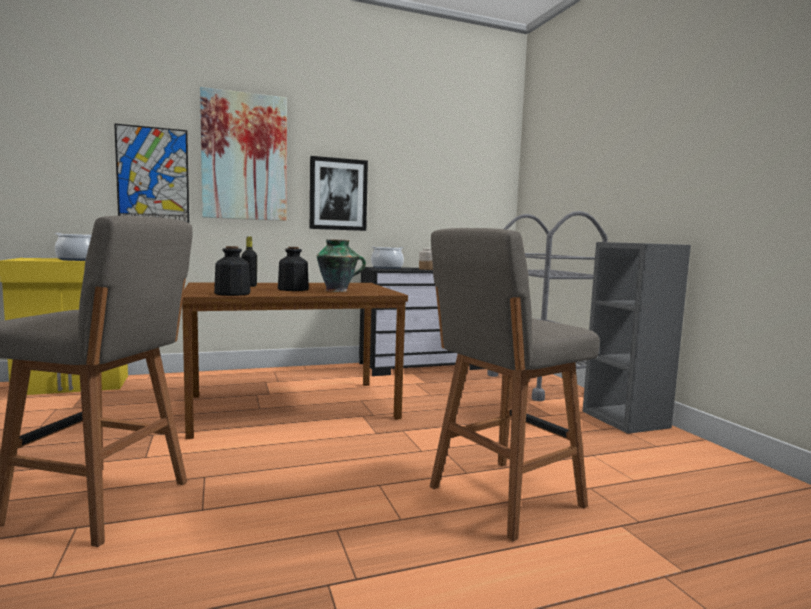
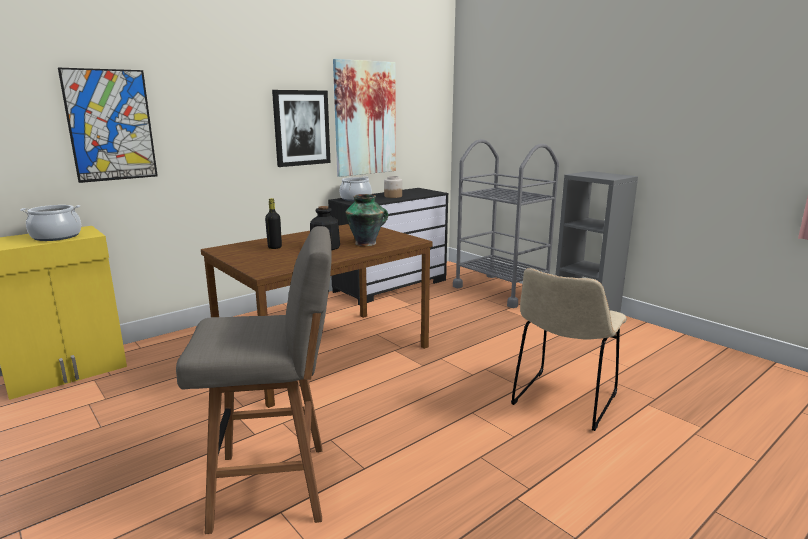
camera: 20 degrees left, 10 degrees up
picture [200,87,287,221] -> picture moved to [333,59,396,177]
bottle [214,246,251,296] -> none
grey stool [430,228,600,541] -> beige chair [511,268,627,431]

